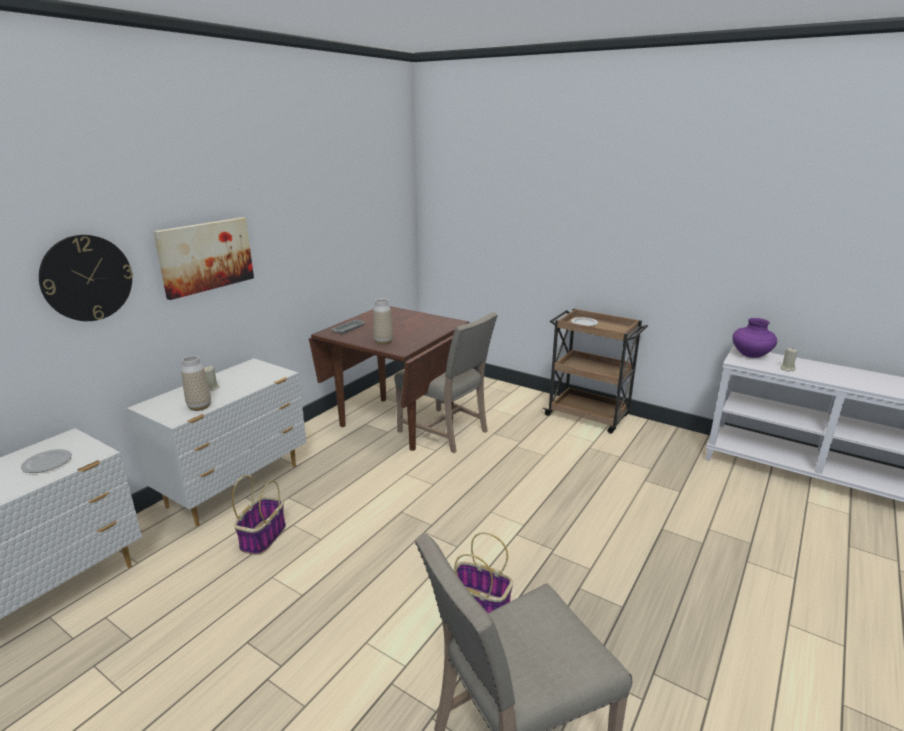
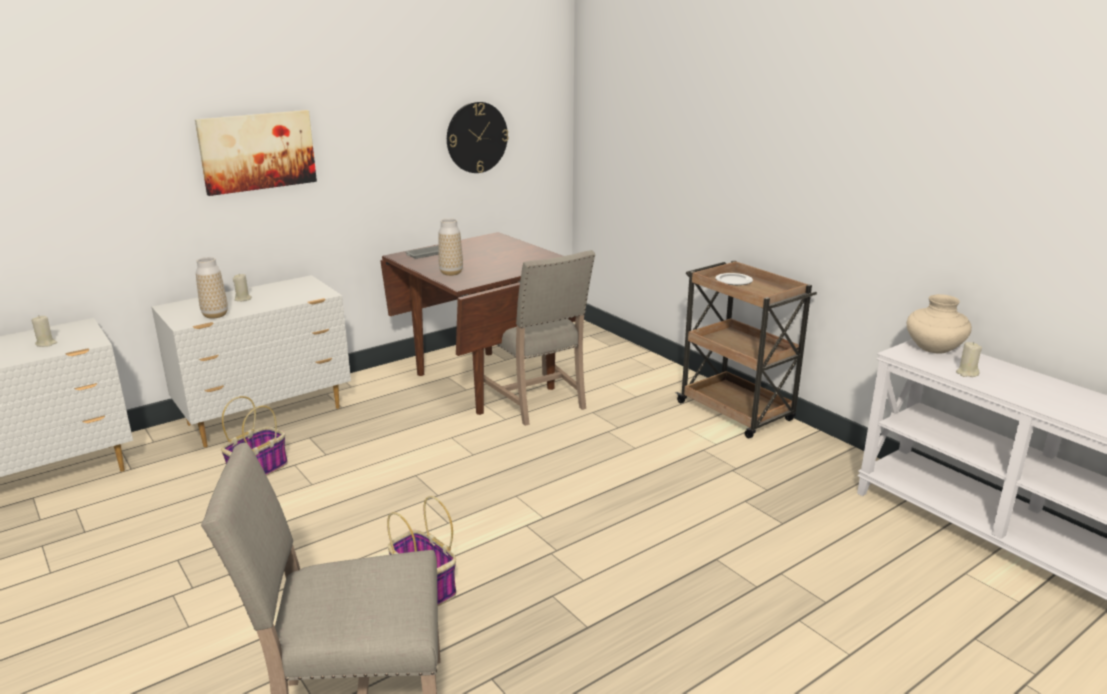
camera: 20 degrees right, 0 degrees up
plate [21,449,72,473] -> beige candle [31,315,57,347]
wall clock [39,235,133,321] -> wall clock moved to [447,102,509,173]
purple vase [732,318,777,358] -> beige vase [907,294,972,353]

